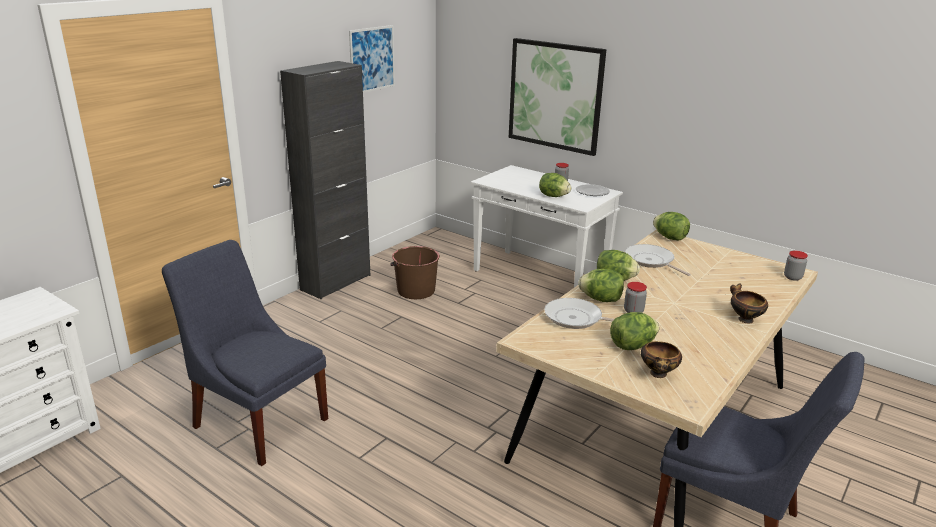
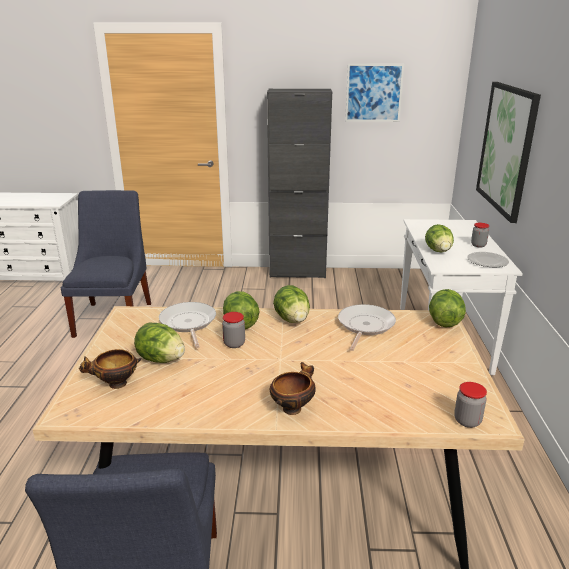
camera: 55 degrees right, 0 degrees up
brown bucket [391,246,440,299] -> none

